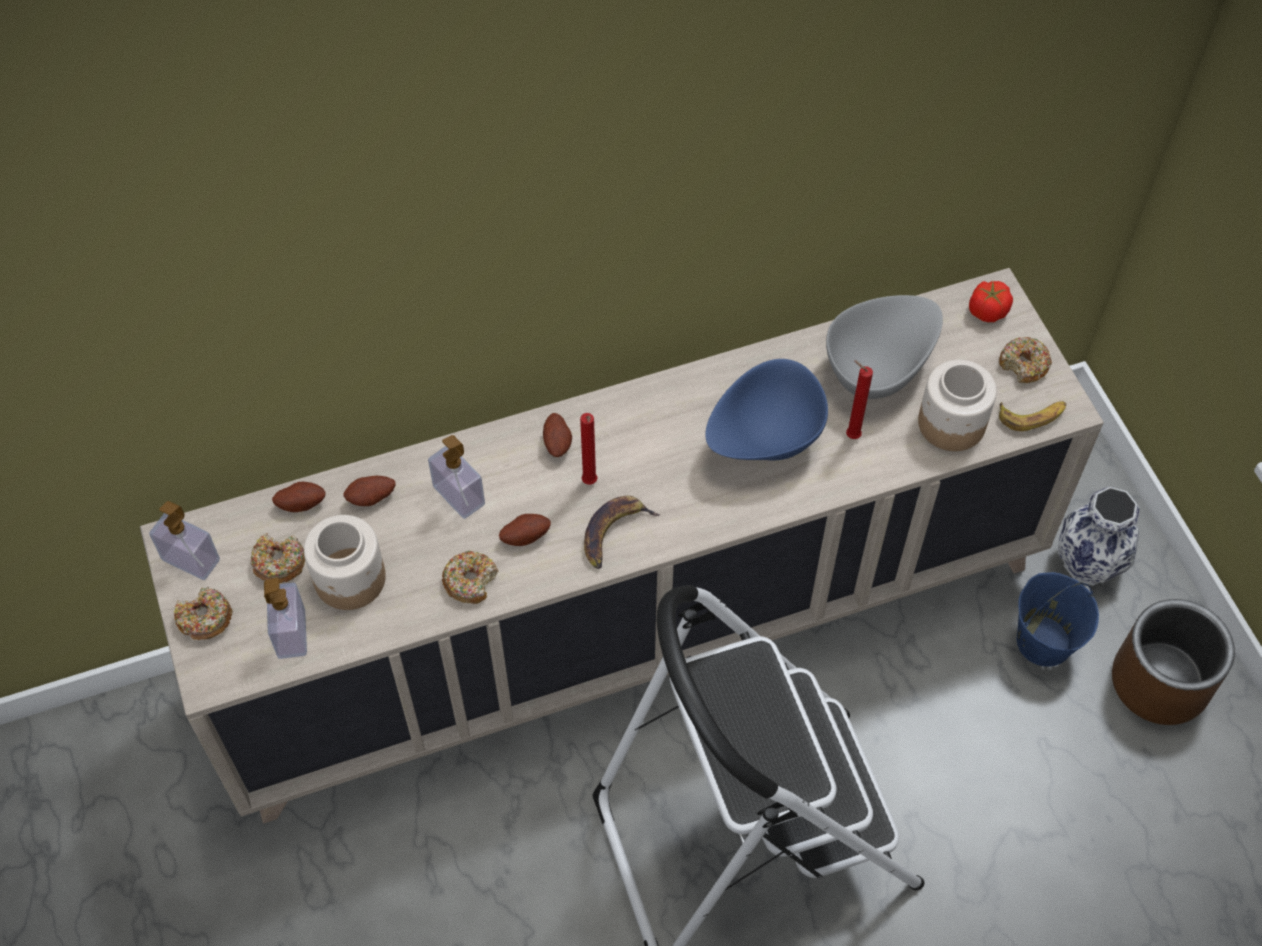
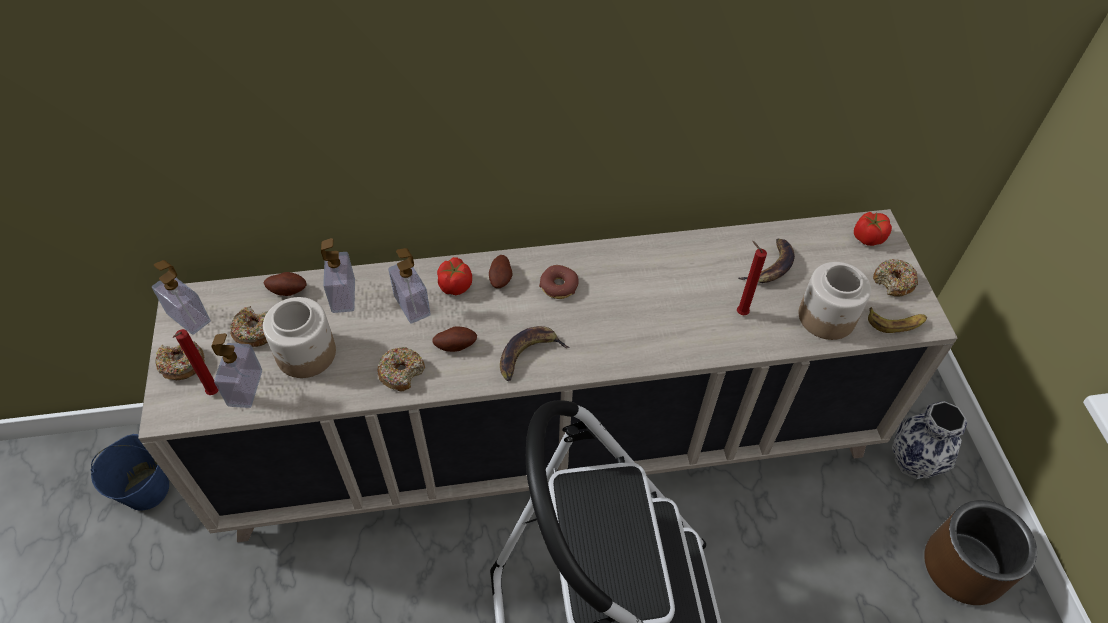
camera: 10 degrees right, 5 degrees down
potato [344,476,396,506] -> soap dispenser [321,238,355,313]
red candle [580,413,598,485] -> red candle moved to [173,329,219,395]
blue bowl [705,359,828,460] -> none
grey bowl [826,295,943,399] -> banana [739,239,795,283]
blue bucket [1017,572,1099,667] -> blue bucket moved to [91,434,169,511]
none -> tomato [437,257,472,295]
none -> donut [539,265,579,299]

